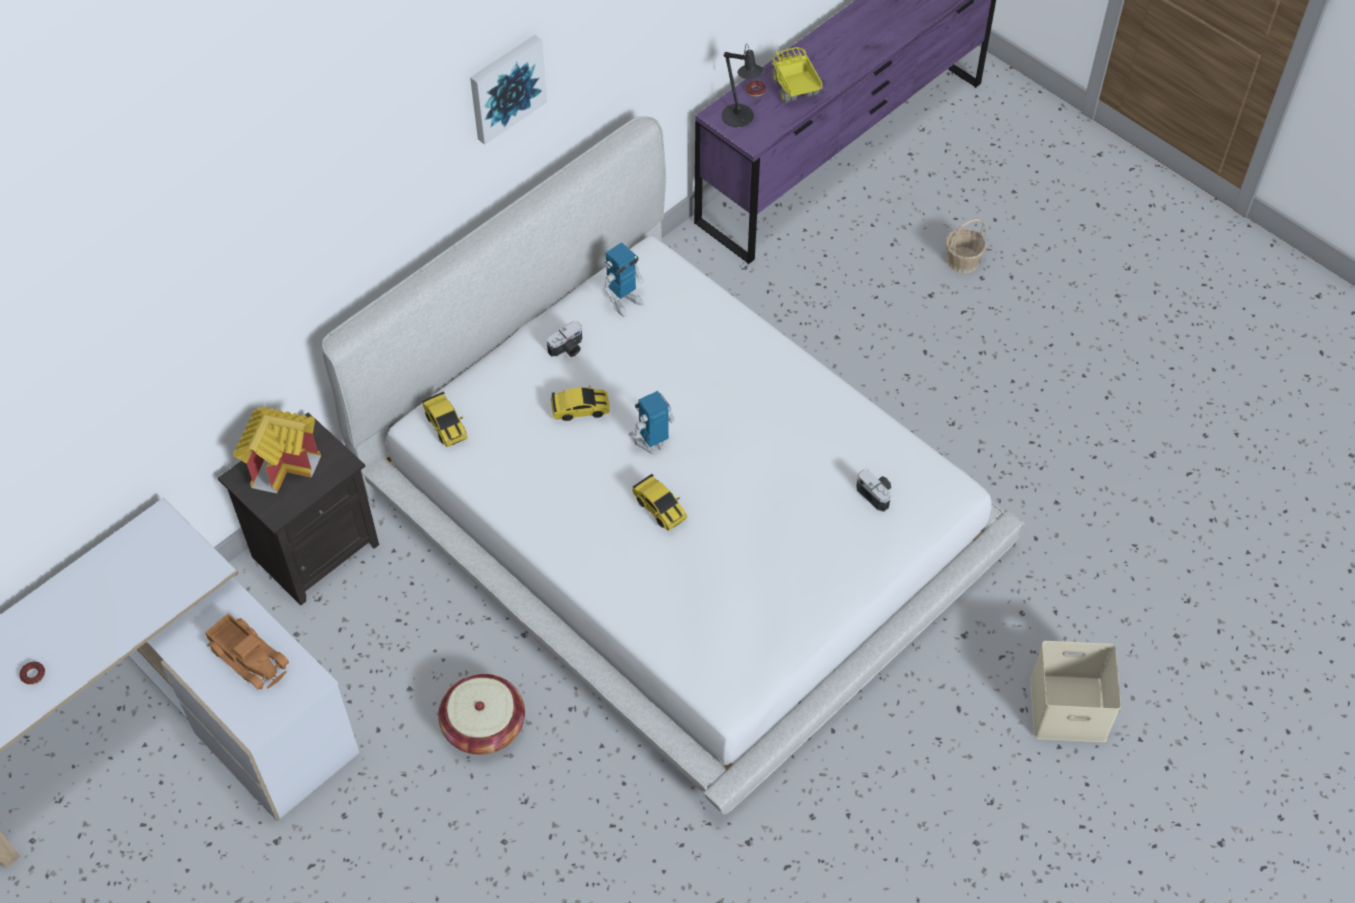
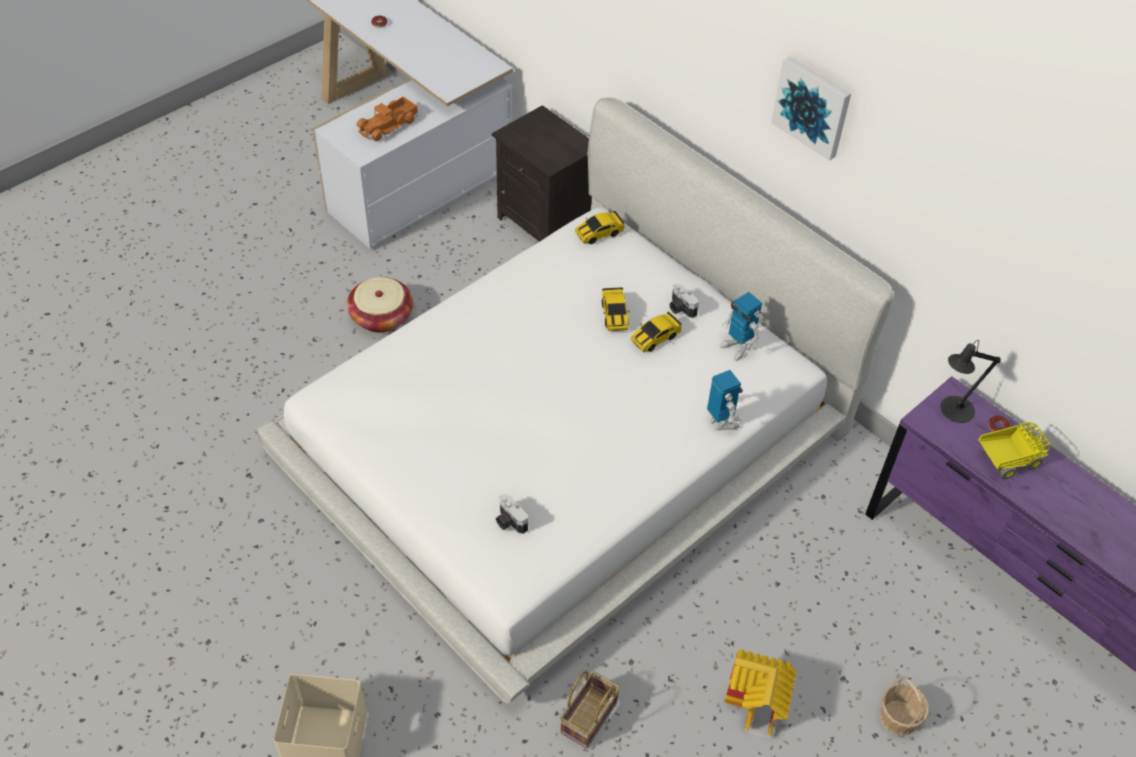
camera: 90 degrees right, 5 degrees down
toy house [233,407,321,493] -> toy house moved to [725,649,797,739]
toy robot [629,391,675,455] -> toy robot moved to [707,370,743,430]
toy car [632,474,687,531] -> toy car moved to [631,311,682,352]
camera [856,470,891,512] -> camera turned 90 degrees clockwise [496,494,528,534]
none -> basket [560,670,620,749]

